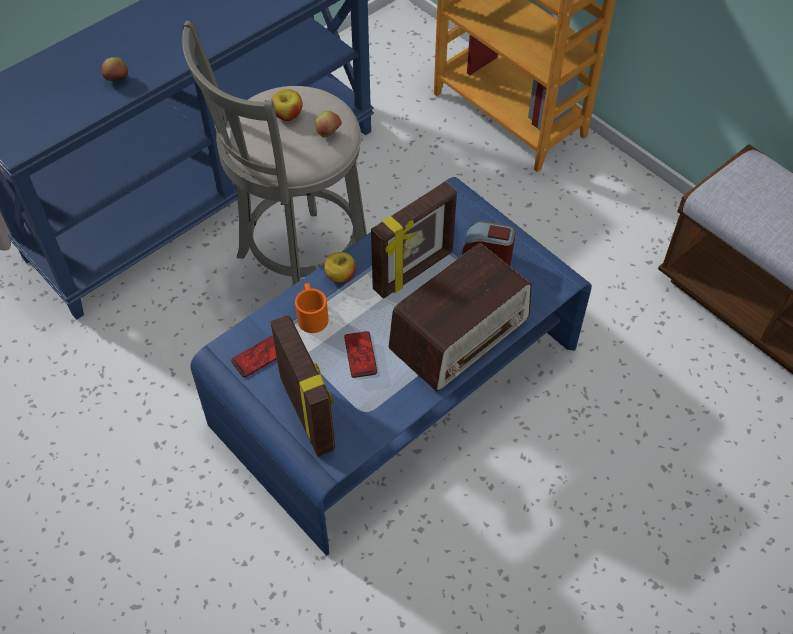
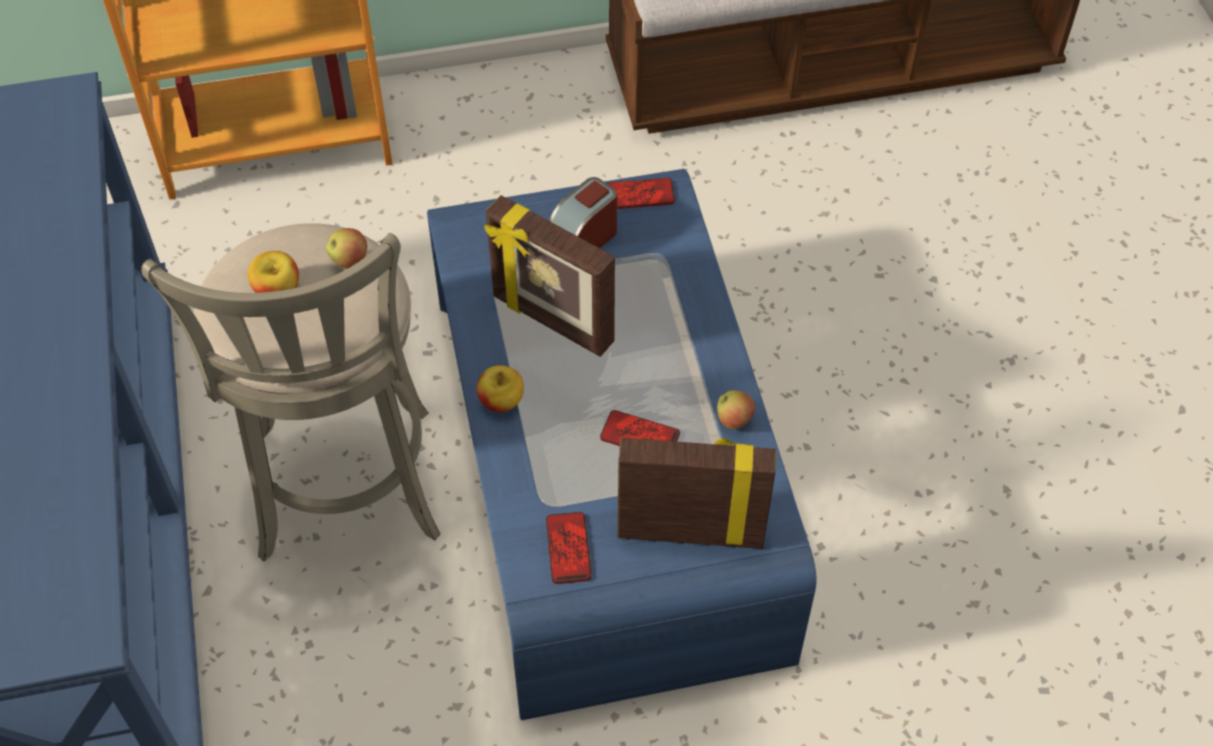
camera: 60 degrees left, 0 degrees up
apple [102,57,128,81] -> apple moved to [717,390,755,429]
orange mug [295,283,328,333] -> none
picture frame [371,182,457,299] -> picture frame turned 135 degrees clockwise [484,195,615,357]
radio [388,243,531,391] -> none
none -> phone [607,178,675,209]

